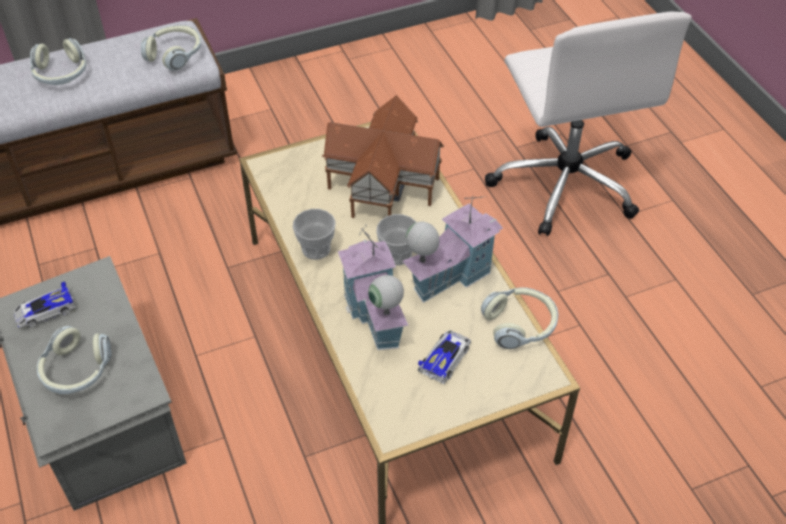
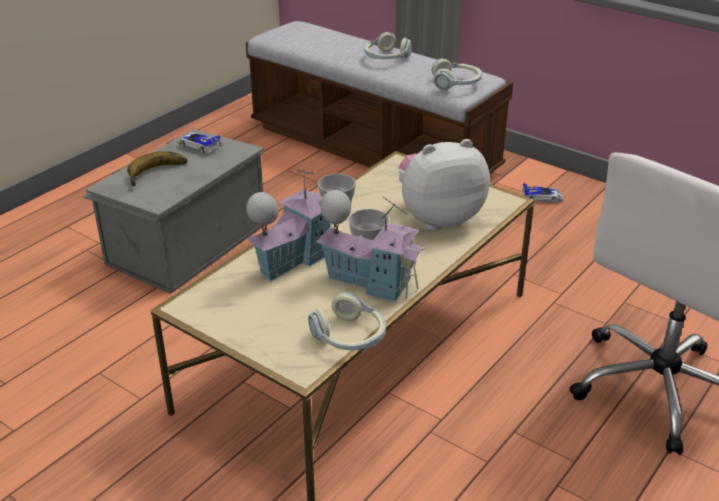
camera: 60 degrees right, 15 degrees down
headphones [37,326,111,394] -> banana [127,151,187,186]
toy house [322,95,444,218] -> plush toy [398,139,490,230]
toy car [417,330,471,384] -> toy car moved to [522,183,563,203]

